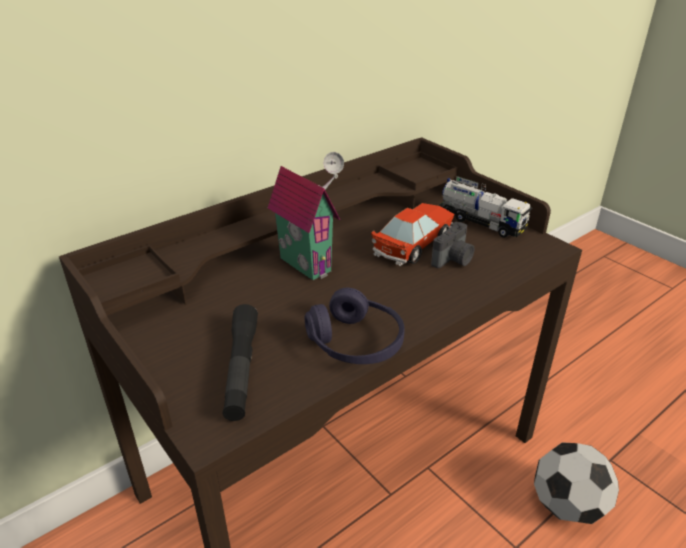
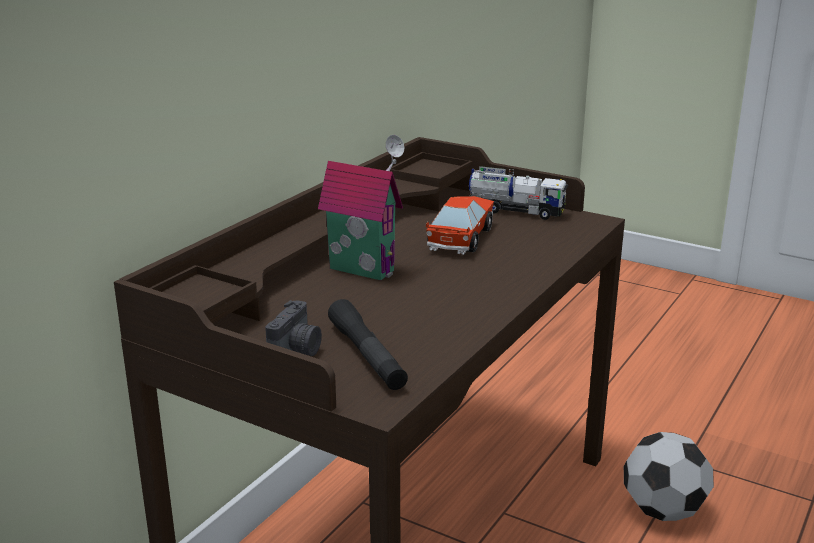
camera: 20 degrees left, 10 degrees down
purple headphones [304,288,405,364] -> none
camera [431,222,475,268] -> camera moved to [265,300,322,356]

